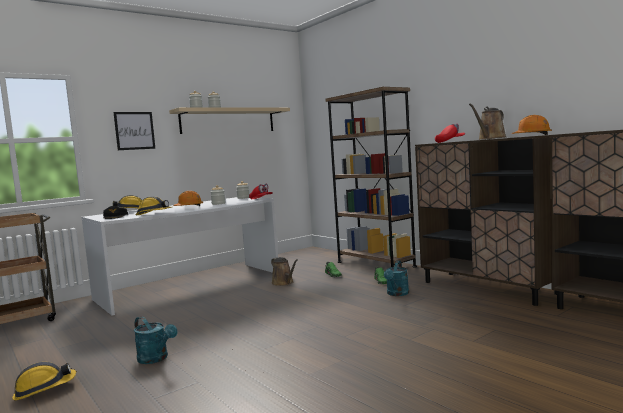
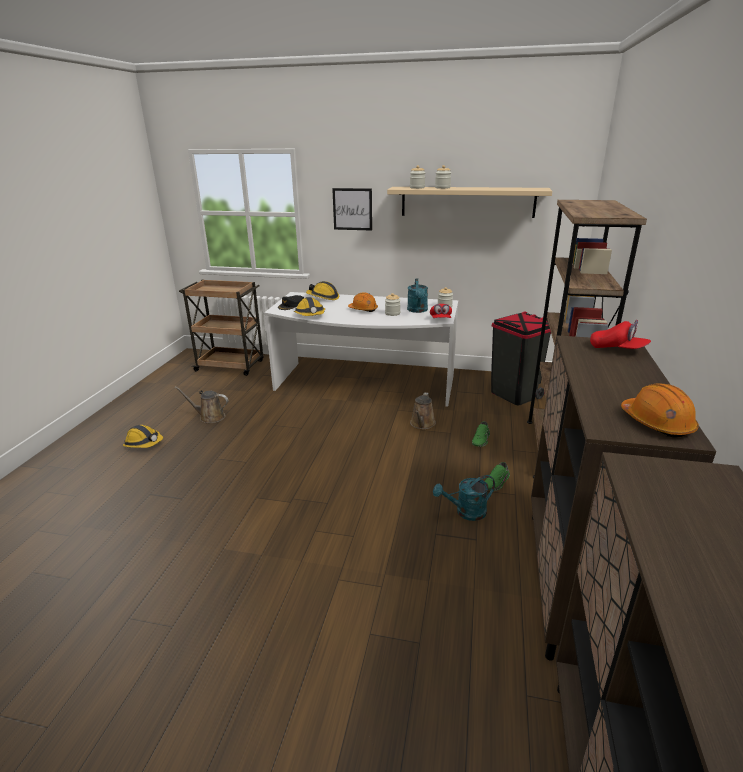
camera: 50 degrees right, 20 degrees up
turquoise watering can [134,316,177,364] -> turquoise watering can moved to [407,279,428,313]
brown watering can [469,104,506,140] -> brown watering can moved to [175,386,228,423]
none -> black trash can [491,312,551,406]

